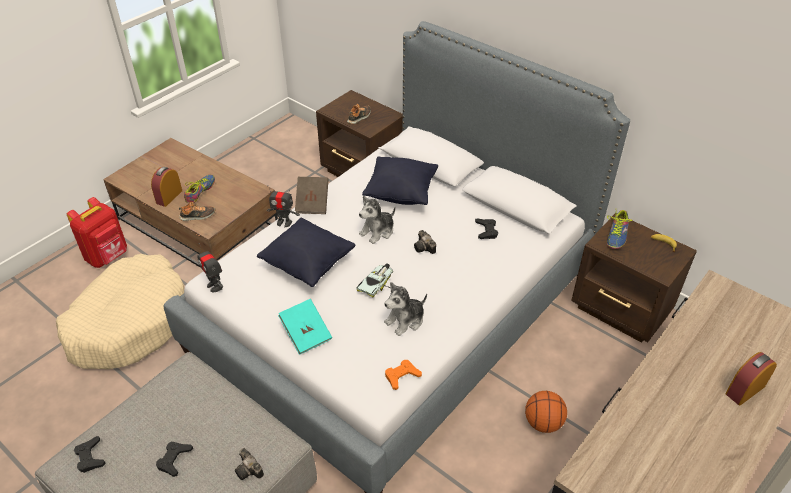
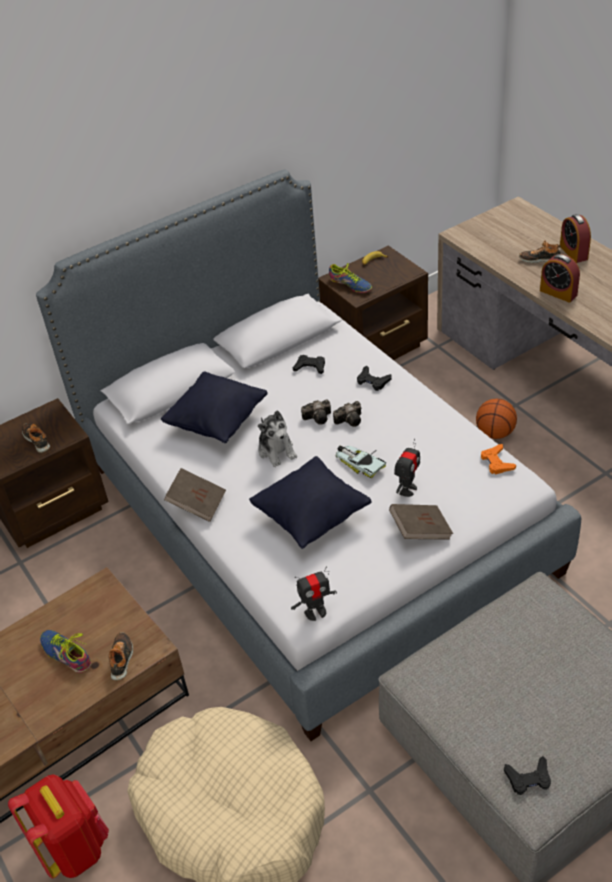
camera: 70 degrees left, 0 degrees up
alarm clock [151,167,182,207] -> alarm clock moved to [540,254,580,303]
black game controller [156,442,193,477] -> black game controller moved to [357,365,392,391]
camera [235,448,264,480] -> camera moved to [333,401,361,427]
toy robot [267,185,300,227] -> toy robot moved to [394,438,420,497]
turquoise book [278,299,332,355] -> brown book [389,504,453,540]
plush toy [384,282,427,336] -> none
none -> shoe [519,240,561,263]

